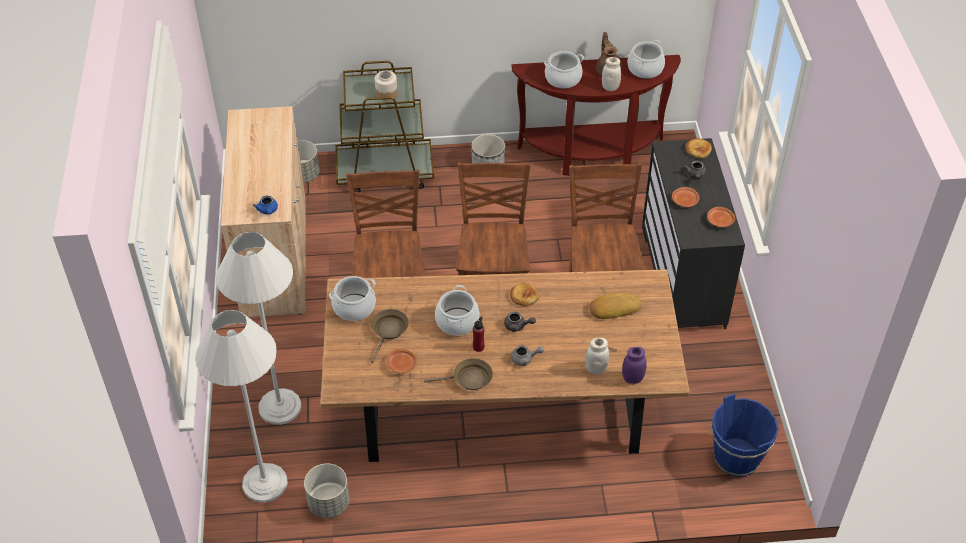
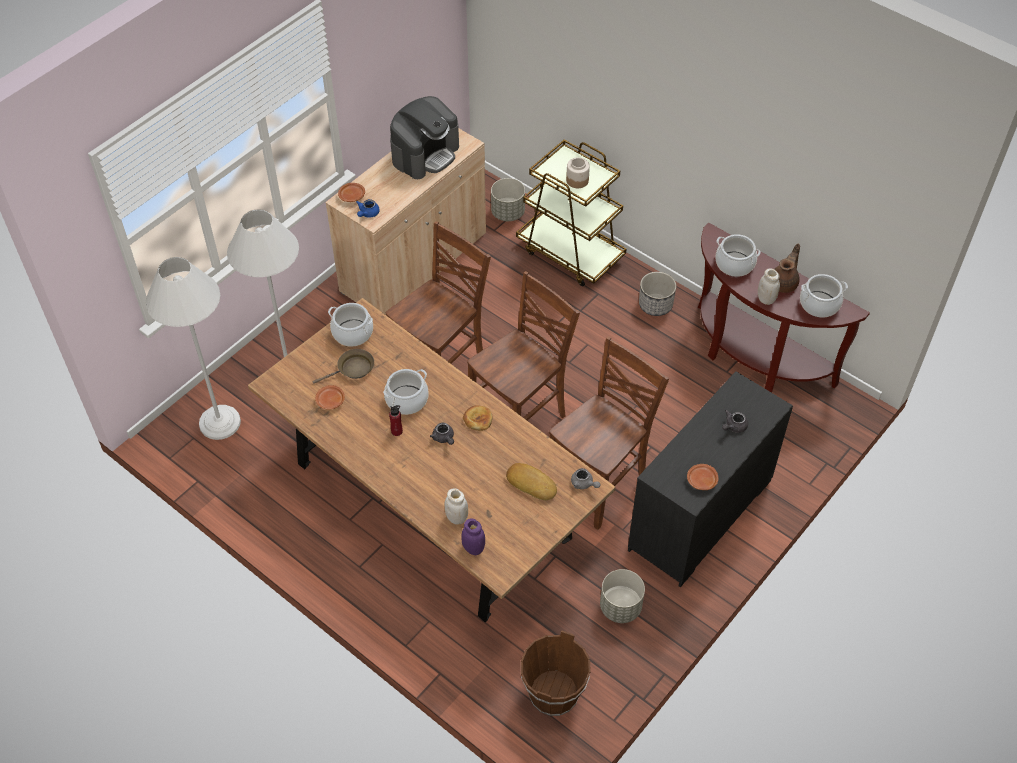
camera: 45 degrees right, 5 degrees up
grey planter [304,464,350,518] -> grey planter moved to [600,569,645,623]
brown frying pan [424,358,493,390] -> none
grey teapot [511,345,544,366] -> grey teapot moved to [571,468,601,489]
brown plate [672,187,700,207] -> brown plate moved to [338,183,365,202]
bread [685,138,712,159] -> none
blue bucket [711,393,779,477] -> brown bucket [521,630,591,716]
none -> coffee machine [390,96,459,179]

